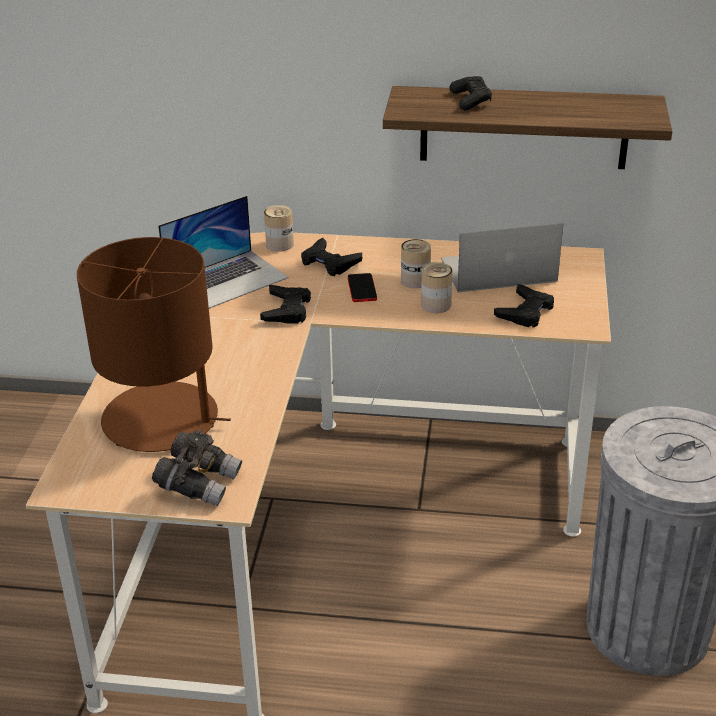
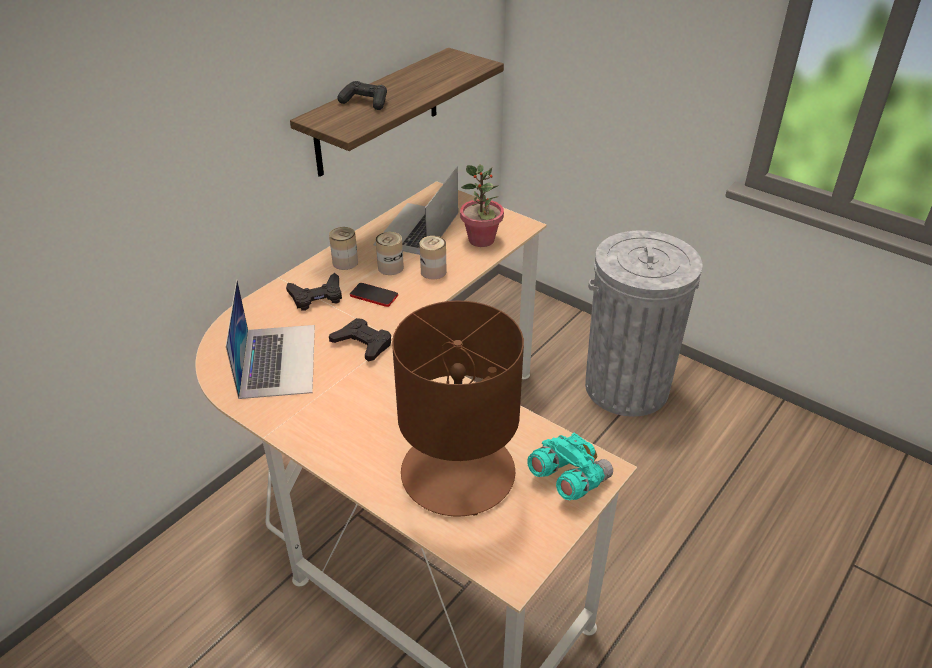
camera: 60 degrees left, 5 degrees up
grey binoculars [152,430,242,506] -> turquoise binoculars [527,433,613,500]
can [264,205,294,252] -> can moved to [329,227,358,270]
black game controller [494,284,554,328] -> potted plant [460,164,504,247]

